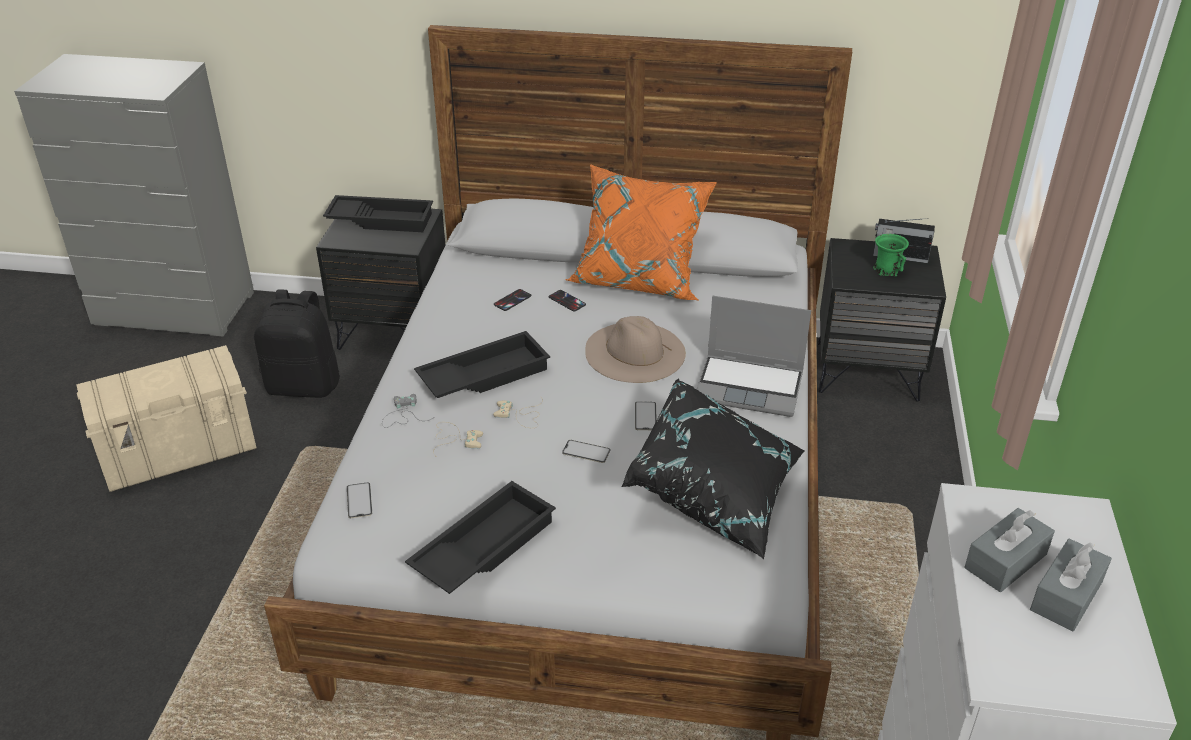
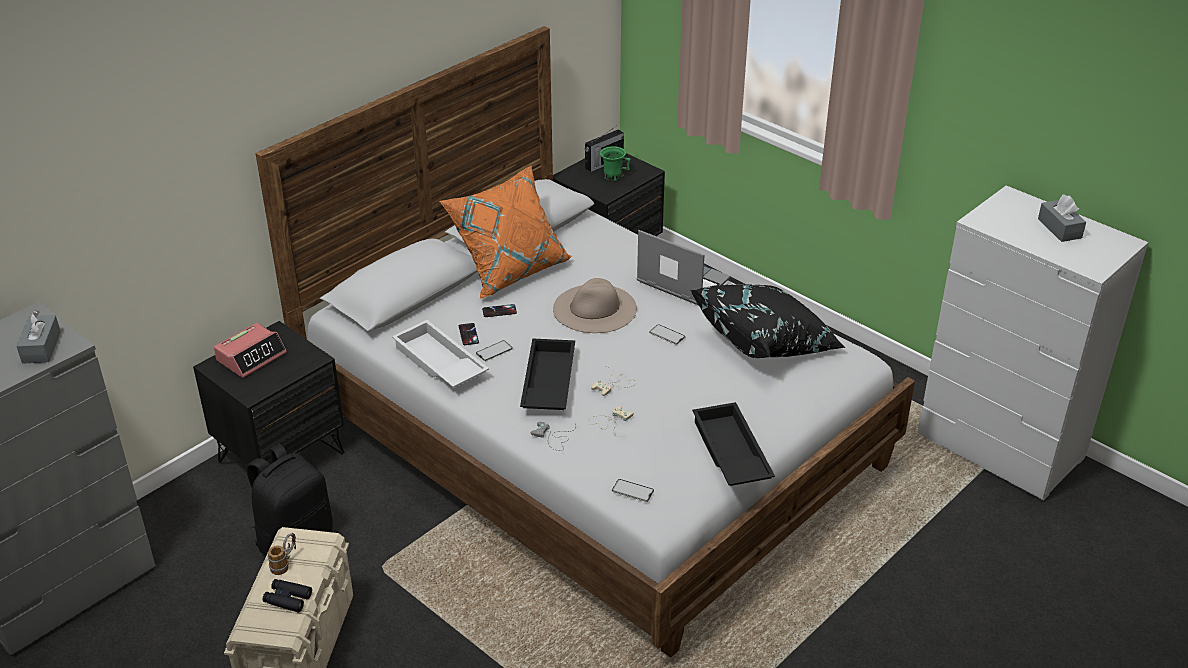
camera: 55 degrees left, 0 degrees up
black tray [323,195,433,232] -> alarm clock [214,323,287,378]
phone [562,440,610,463] -> phone moved to [476,340,513,361]
laptop [697,296,811,417] -> laptop turned 105 degrees counterclockwise [637,230,730,306]
grey tissue box [964,508,1055,592] -> grey tissue box moved to [16,310,61,364]
none -> black binoculars [263,579,312,613]
none -> mug [268,533,296,575]
none -> white tray [392,320,489,388]

